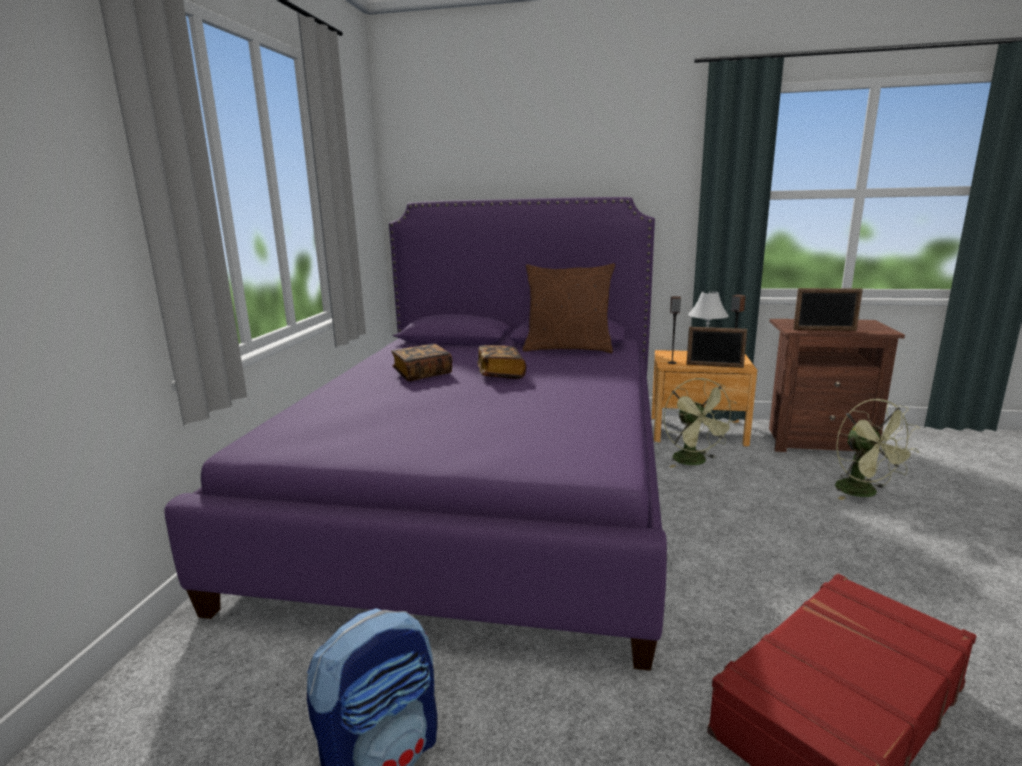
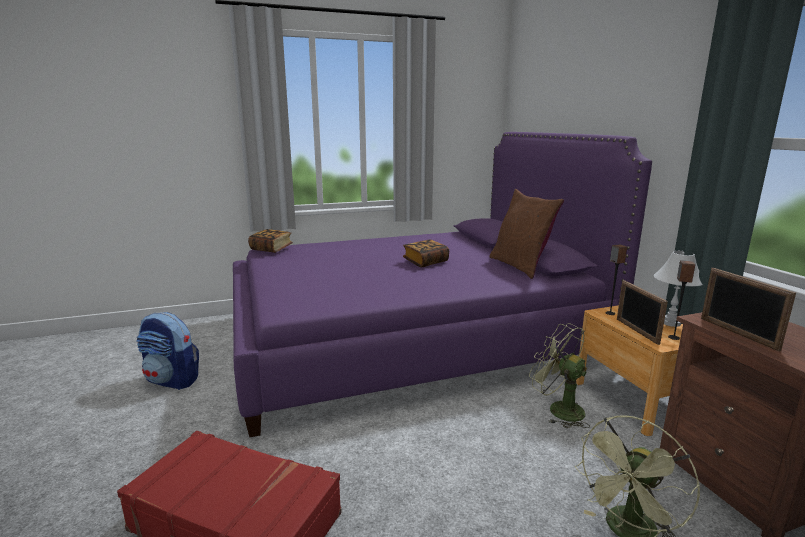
camera: 60 degrees right, 0 degrees up
book [391,344,452,381] -> book moved to [248,229,293,253]
green fan [663,378,737,468] -> green fan turned 90 degrees clockwise [529,323,590,428]

